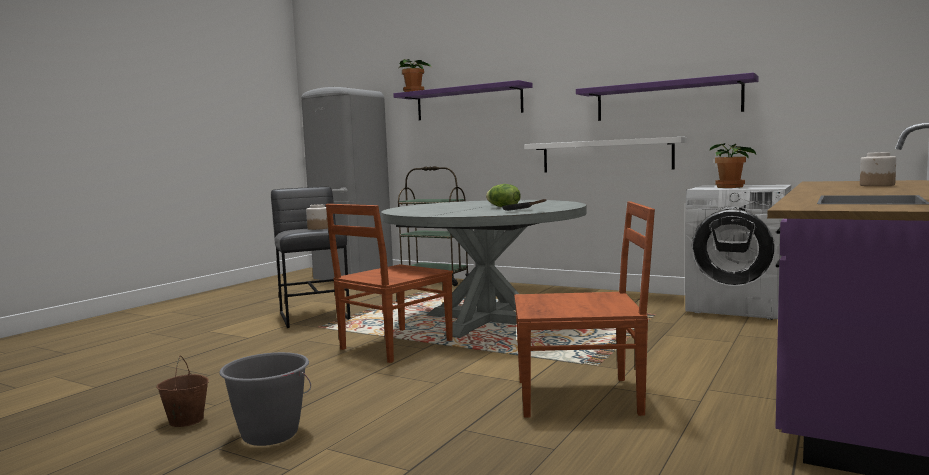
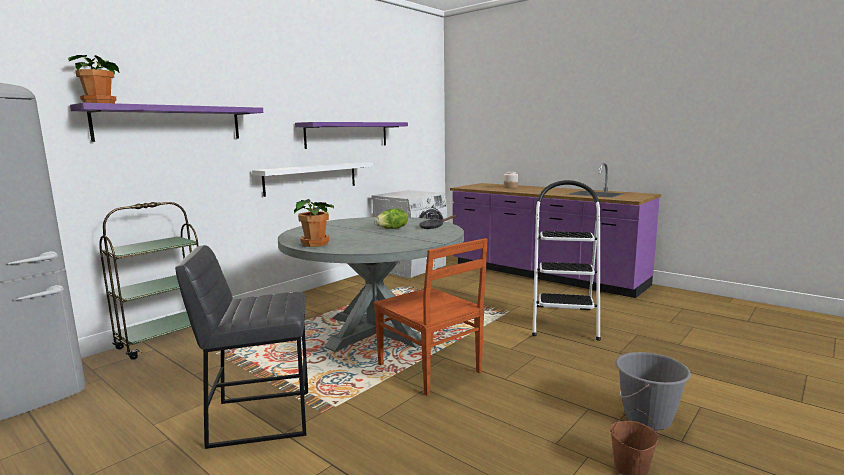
camera: 80 degrees left, 5 degrees up
jar [306,204,328,230] -> none
brown chair [514,201,655,418] -> step ladder [532,180,601,341]
potted plant [710,143,756,188] -> potted plant moved to [294,199,334,247]

